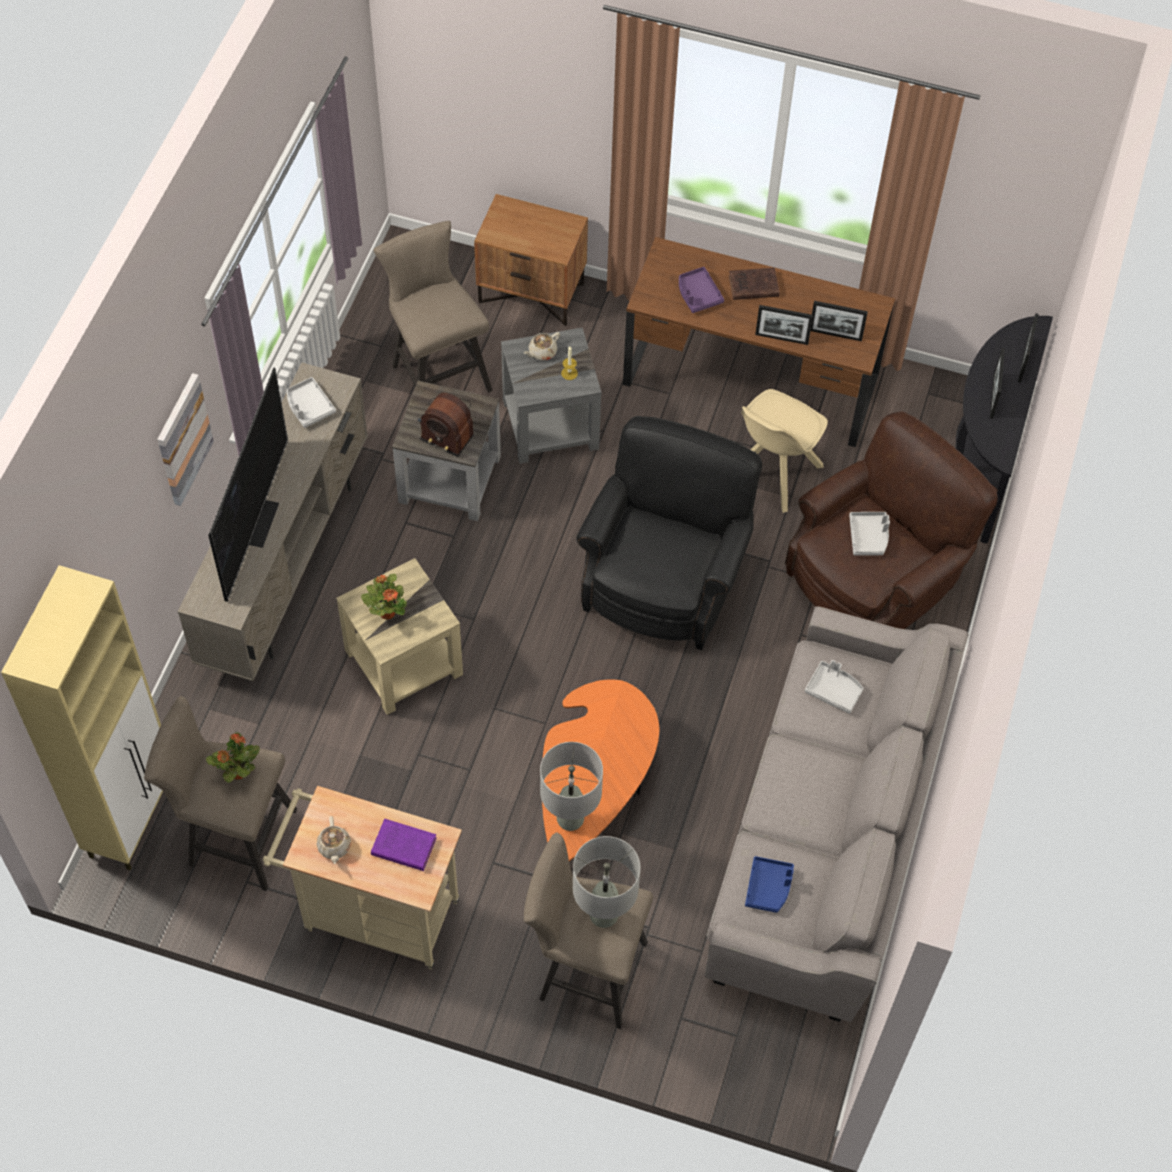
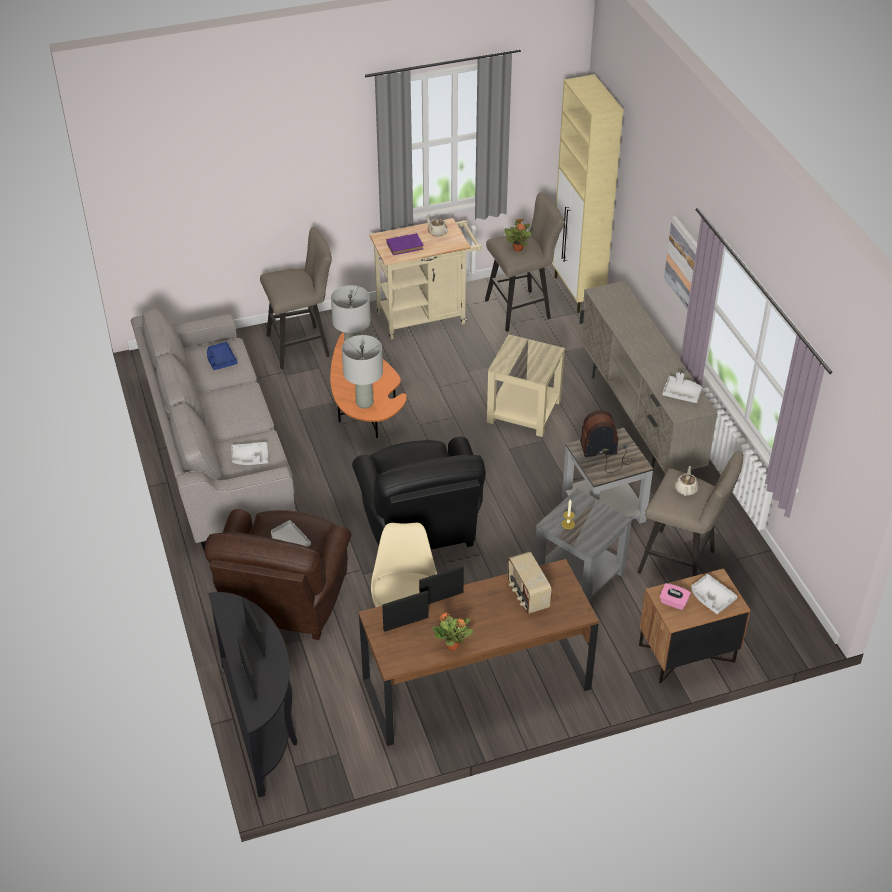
camera: 145 degrees right, 15 degrees down
television [208,368,288,602] -> none
potted plant [361,574,407,620] -> potted plant moved to [432,612,474,651]
beige teapot [524,332,560,361] -> beige teapot moved to [675,466,699,496]
grey table lamp [573,836,640,928] -> grey table lamp moved to [342,335,383,409]
purple tray [679,267,724,313] -> radio [508,552,551,614]
brown book [729,268,779,300] -> none
none -> pink tissue box [660,583,691,610]
none -> grey tray [691,574,737,614]

